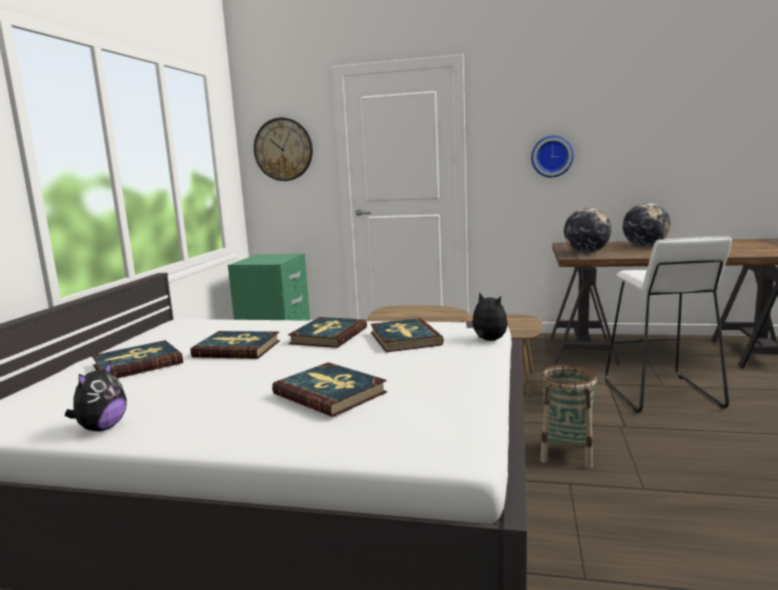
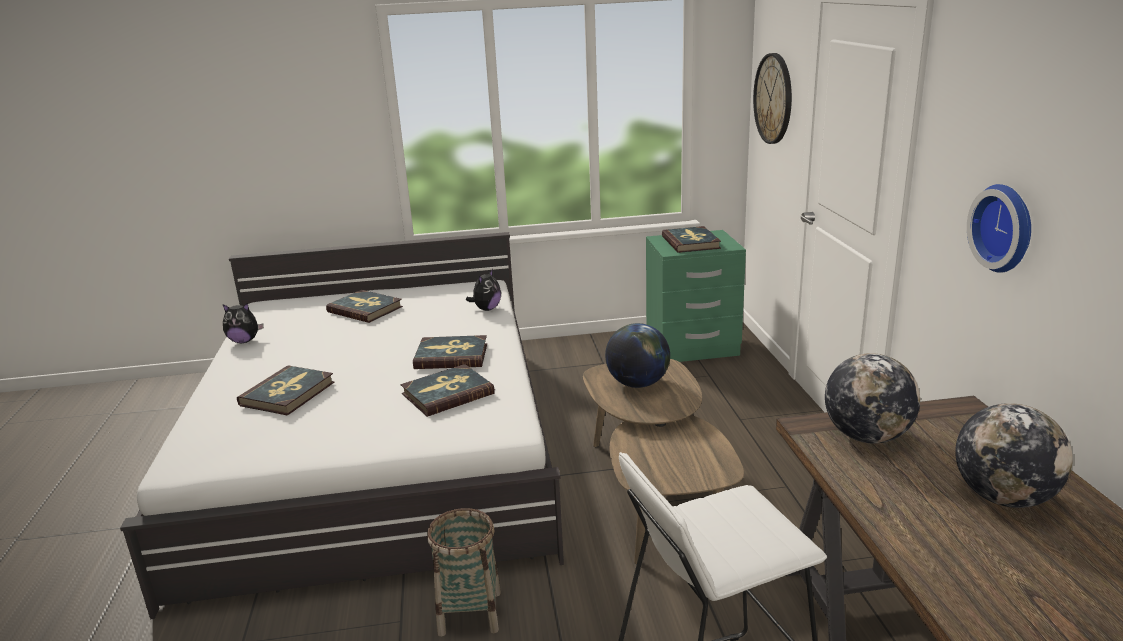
camera: 70 degrees right, 10 degrees up
book [191,331,280,359] -> book moved to [662,226,721,253]
plush toy [466,293,507,341] -> plush toy moved to [466,269,501,311]
none -> globe [605,323,670,388]

